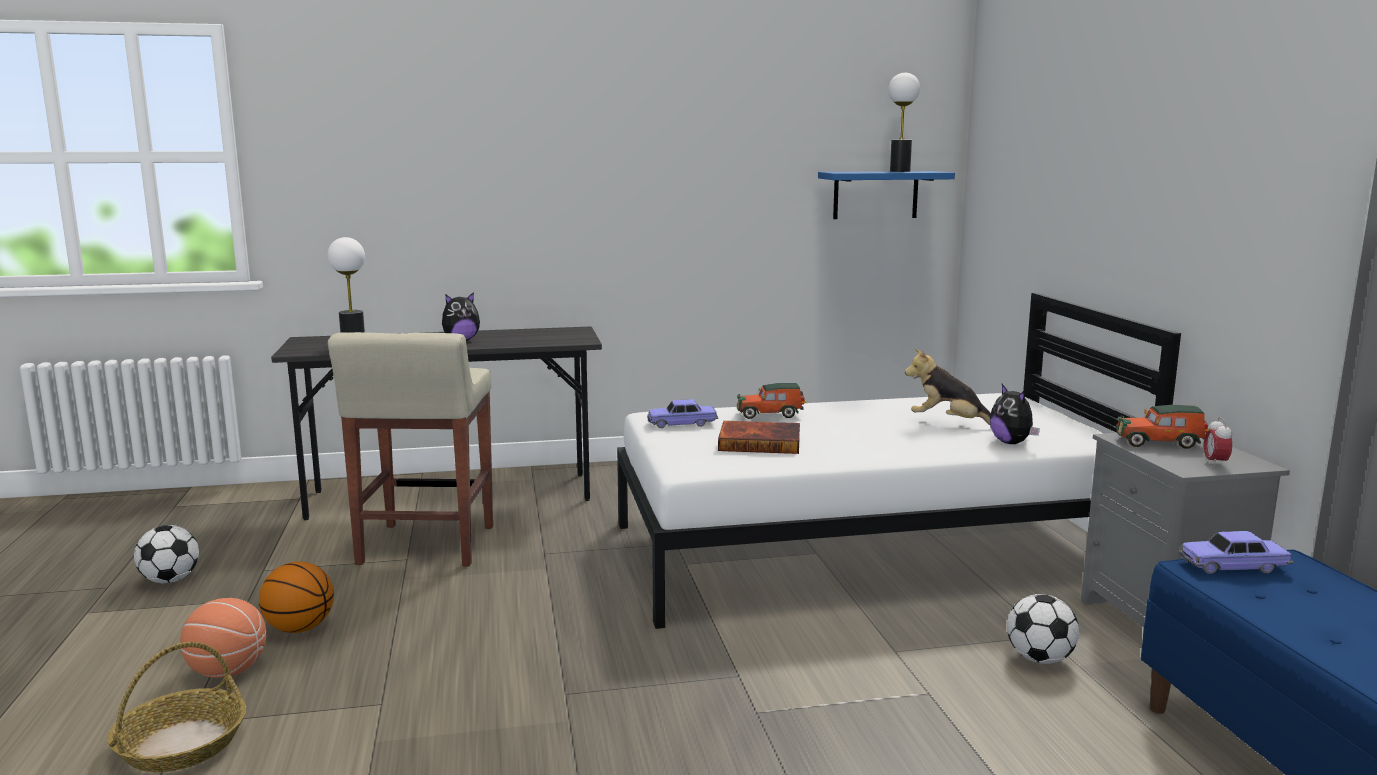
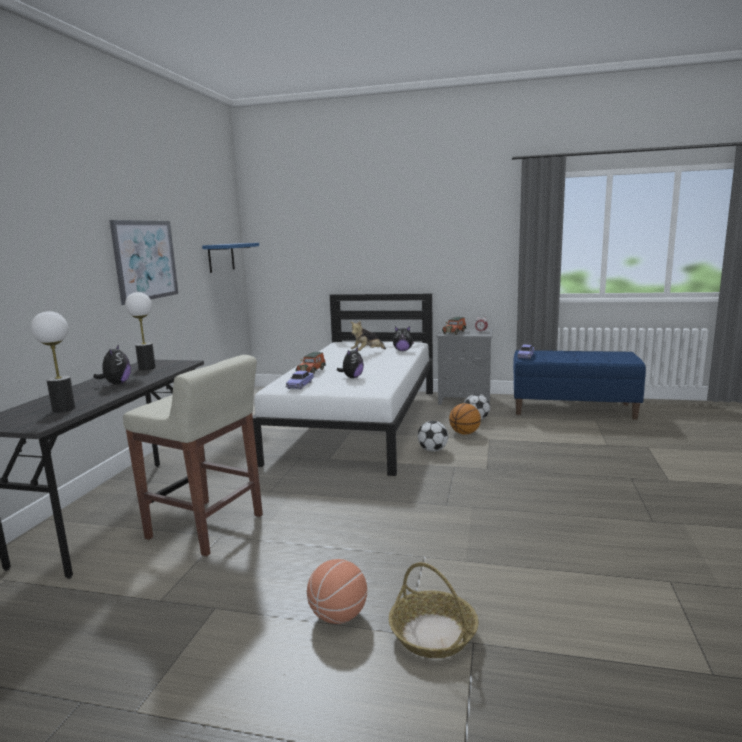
camera: 65 degrees left, 0 degrees up
football [134,525,199,584] -> football moved to [418,421,448,452]
basketball [259,561,334,633] -> basketball moved to [449,403,481,435]
book [718,421,800,454] -> plush toy [337,347,364,378]
table lamp [888,73,920,172] -> table lamp moved to [125,292,156,370]
none -> picture [110,220,178,305]

